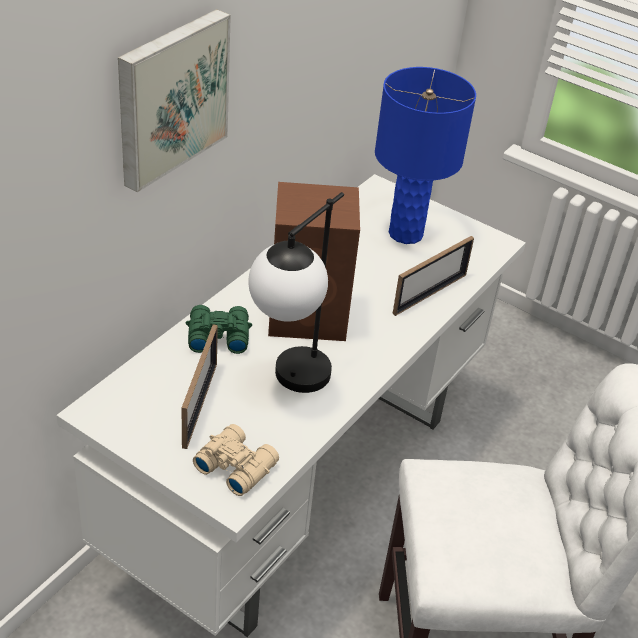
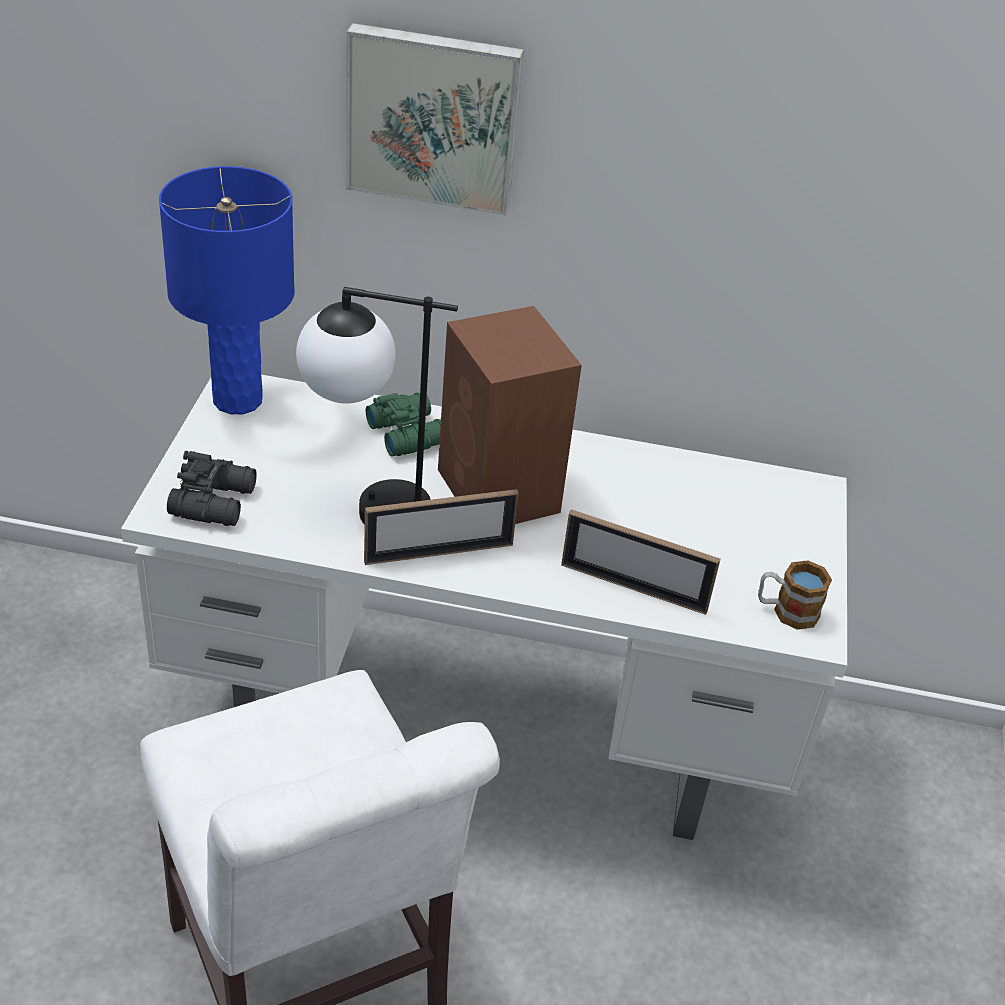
camera: 65 degrees right, 0 degrees up
picture frame [182,324,218,449] -> picture frame moved to [364,489,519,565]
beige binoculars [193,424,279,496] -> black binoculars [167,451,257,526]
blue table lamp [375,67,476,244] -> blue table lamp moved to [159,166,295,414]
none -> mug [758,560,832,630]

